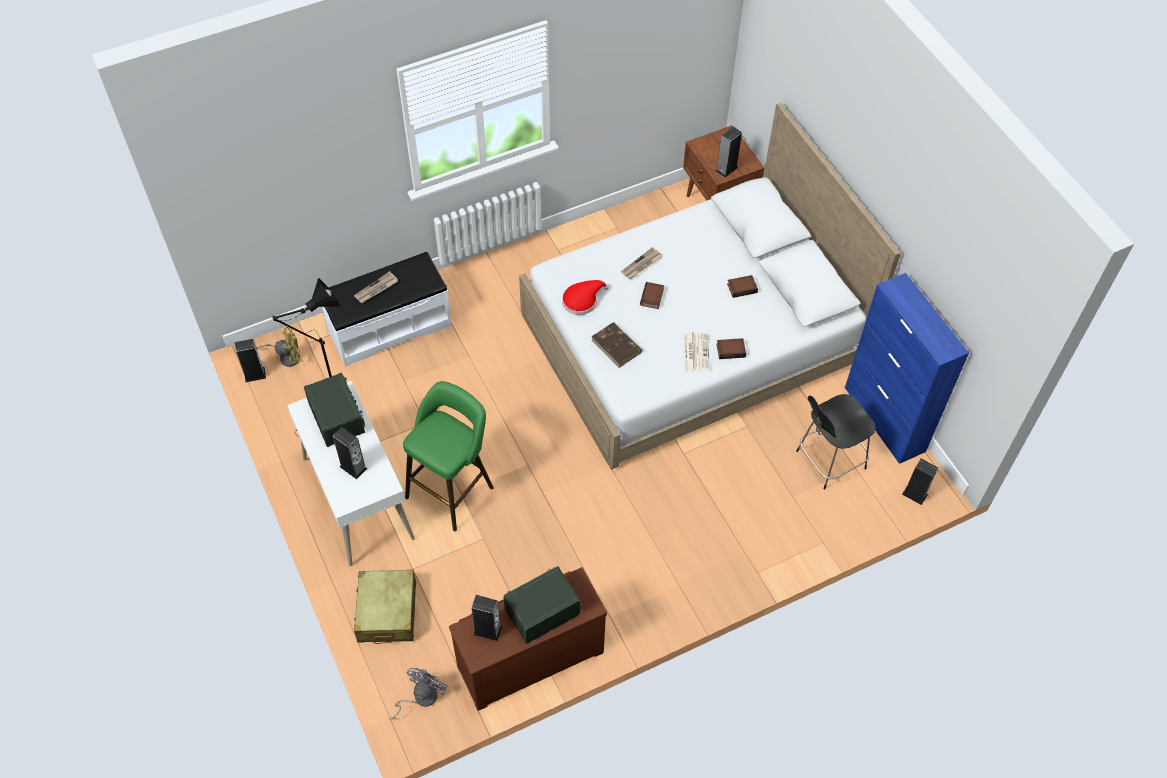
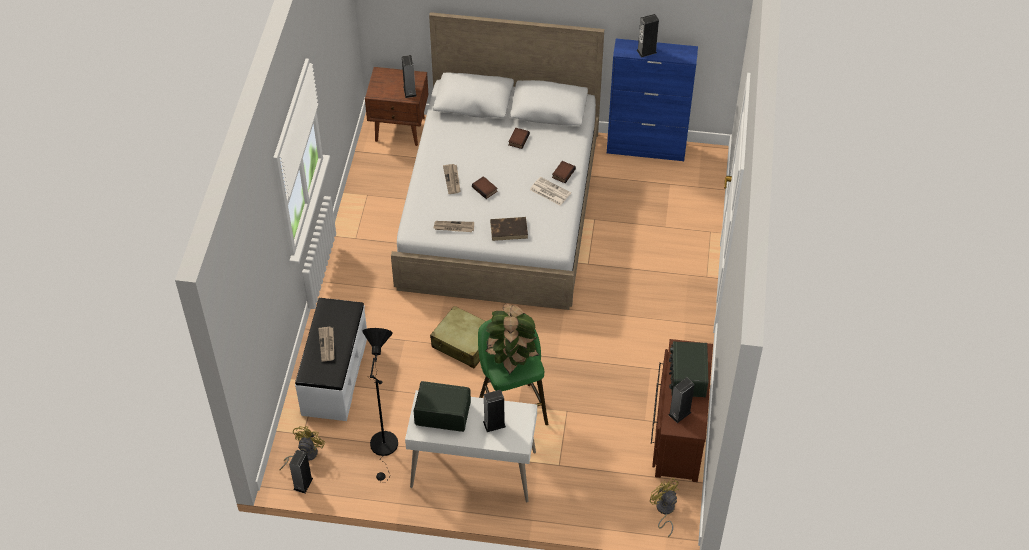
camera: 55 degrees left, 5 degrees down
beige suitcase [354,570,416,644] -> beige suitcase moved to [430,306,486,368]
grey fan [389,668,447,720] -> yellow fan [650,478,679,537]
red hat [562,280,609,315] -> newspaper [433,221,474,232]
black chair [796,394,876,490] -> none
speaker [902,458,938,505] -> speaker moved to [637,14,659,58]
none -> potted plant [485,304,539,375]

